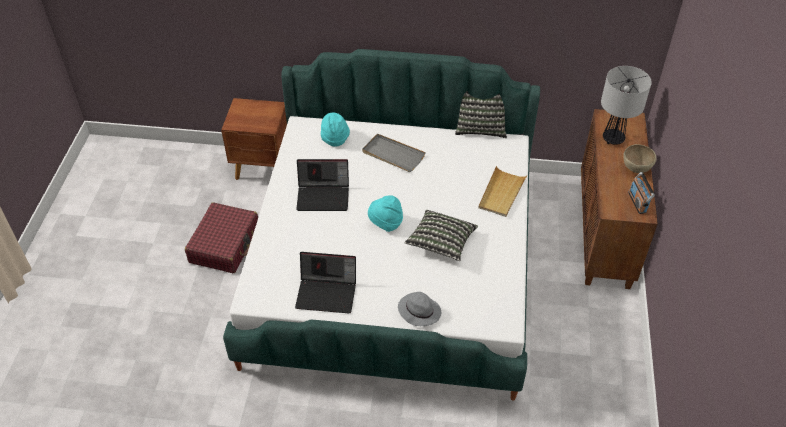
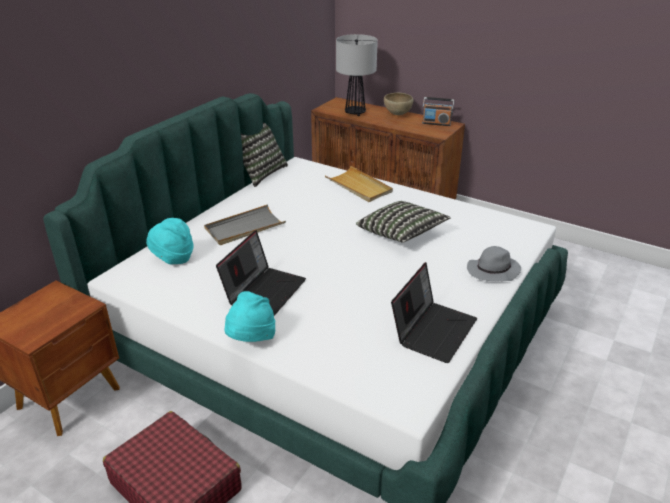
camera: 65 degrees left, 15 degrees down
turquoise hat [368,195,403,232] -> turquoise hat moved to [225,291,275,342]

